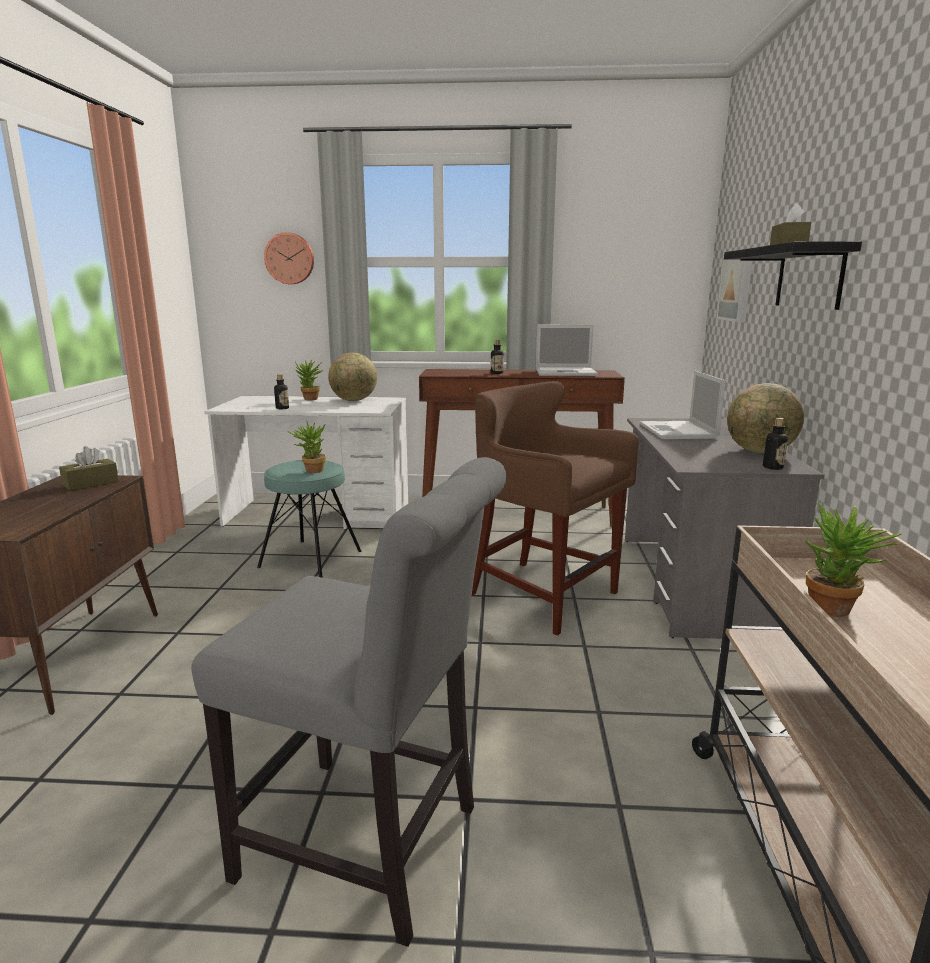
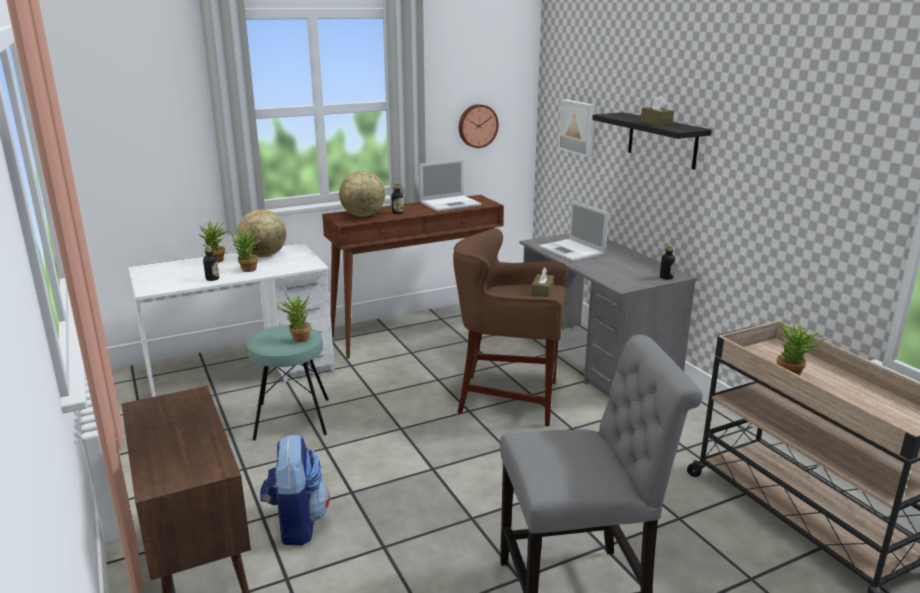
camera: 30 degrees left, 5 degrees up
brown tissue box [59,446,119,491] -> brown tissue box moved to [531,267,554,297]
wall clock [264,232,314,284] -> wall clock moved to [459,104,499,148]
globe [727,383,804,453] -> globe moved to [339,171,385,217]
none -> potted plant [231,228,261,272]
none -> backpack [260,435,330,546]

